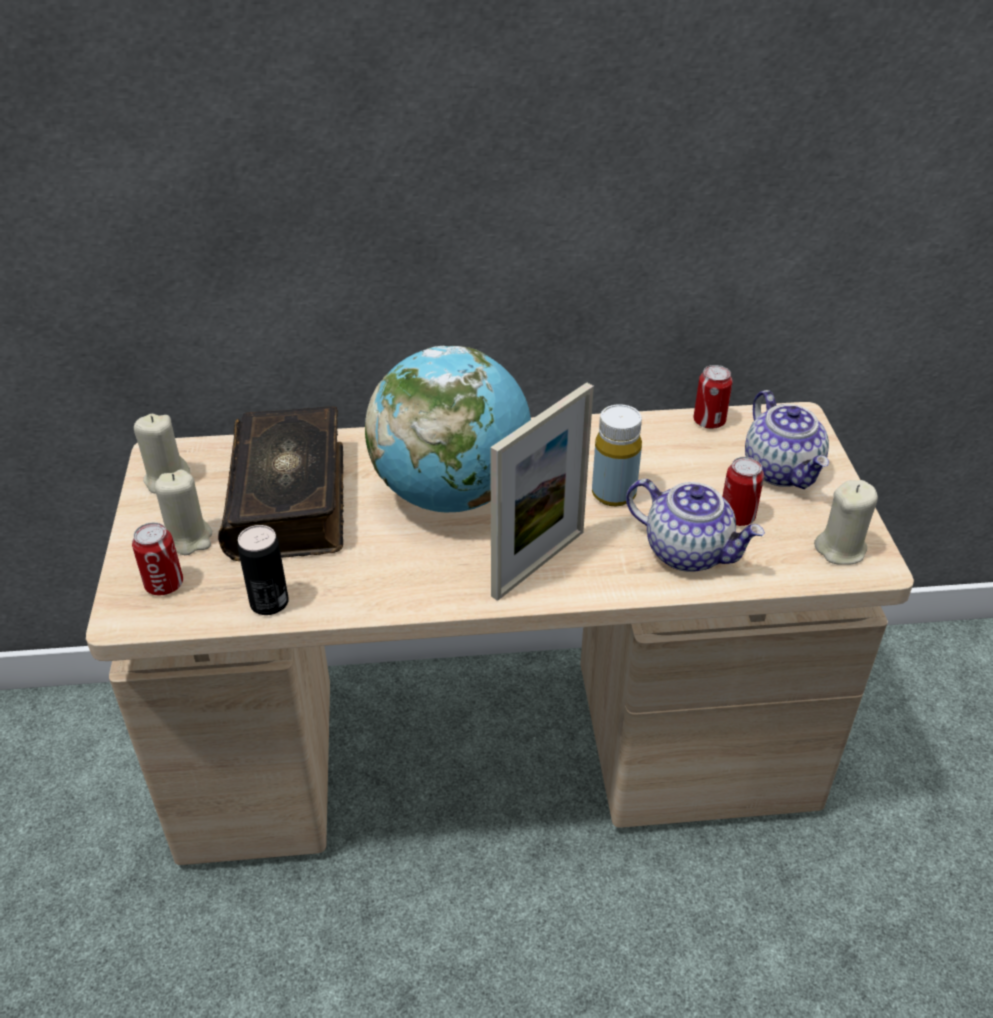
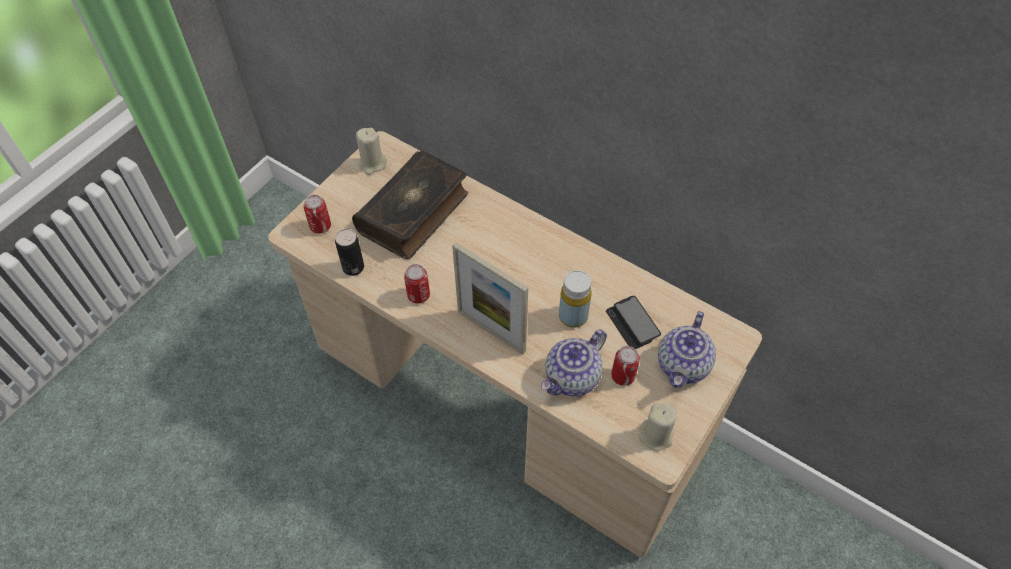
camera: 40 degrees right, 15 degrees up
beige candle [155,469,212,555] -> none
globe [365,346,531,513] -> none
picture frame [490,382,594,601] -> picture frame turned 45 degrees clockwise [452,242,528,355]
teapot [626,479,765,572] -> teapot turned 60 degrees clockwise [541,329,607,396]
can [693,365,733,429] -> can moved to [404,264,430,304]
none -> phone [606,296,661,349]

